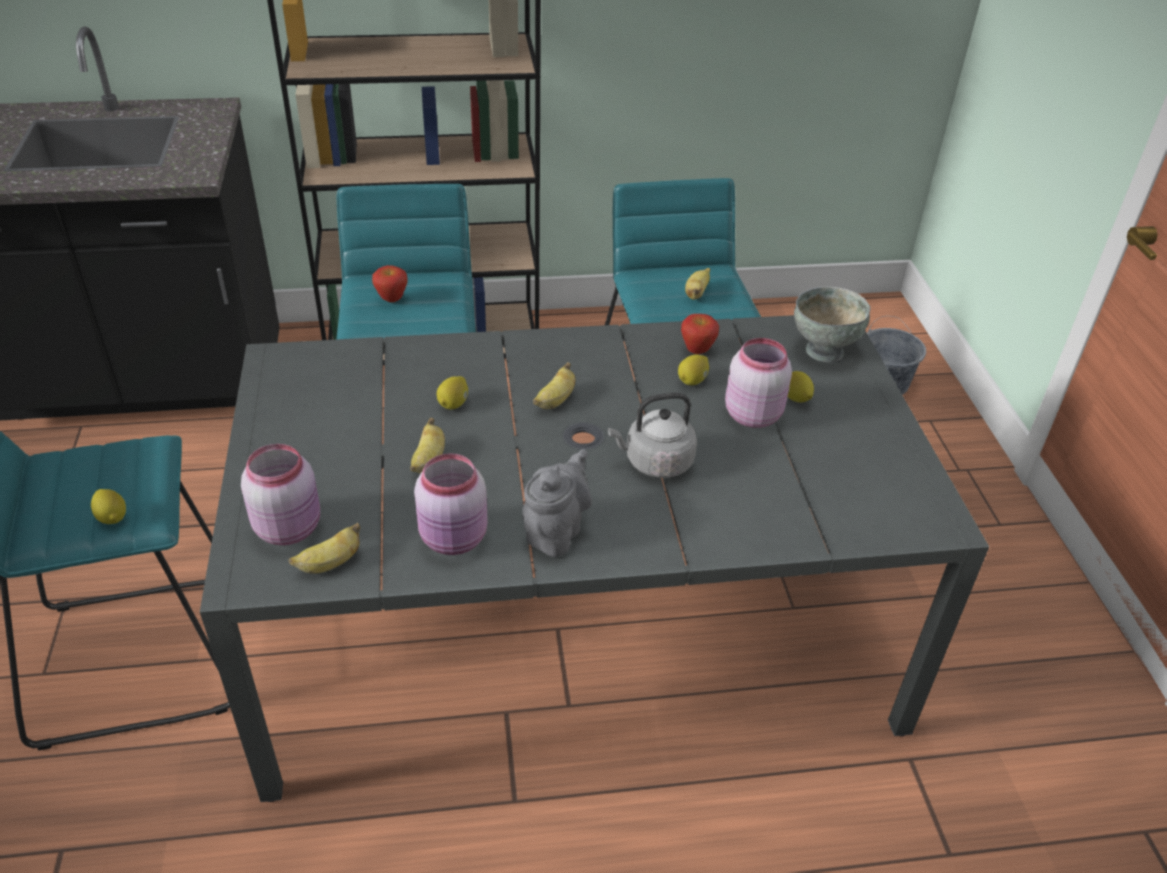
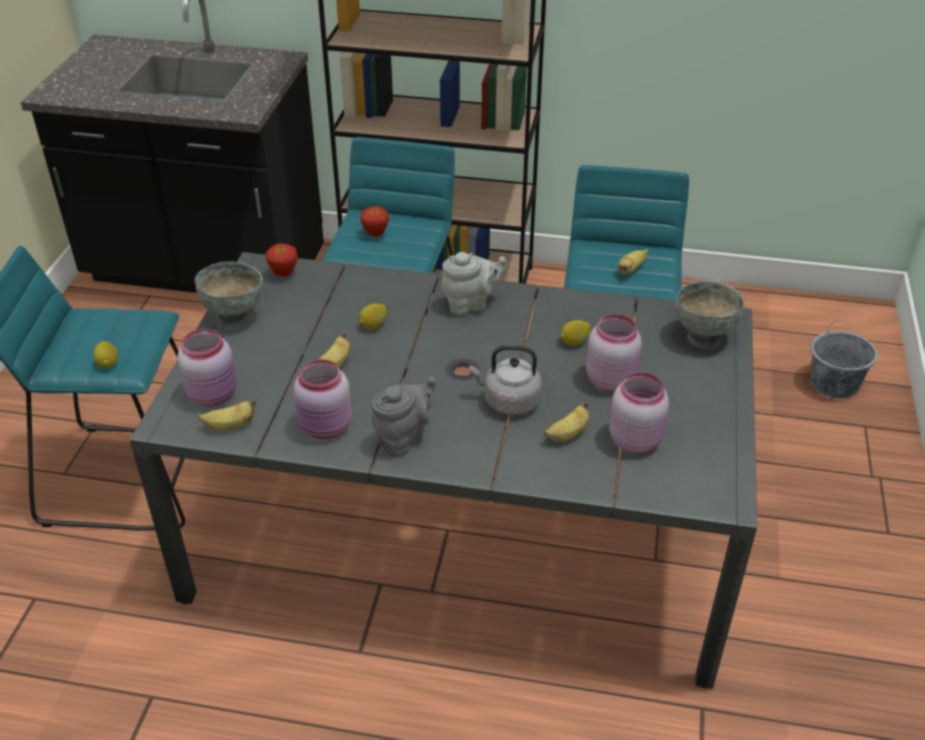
camera: 20 degrees right, 0 degrees up
banana [533,362,575,409] -> banana moved to [544,402,590,442]
apple [681,314,719,354] -> apple moved to [266,243,298,277]
lemon [787,371,814,402] -> none
none -> grey bowl [195,262,263,328]
none -> grey teapot [442,252,507,315]
none -> pink jar [609,372,669,453]

